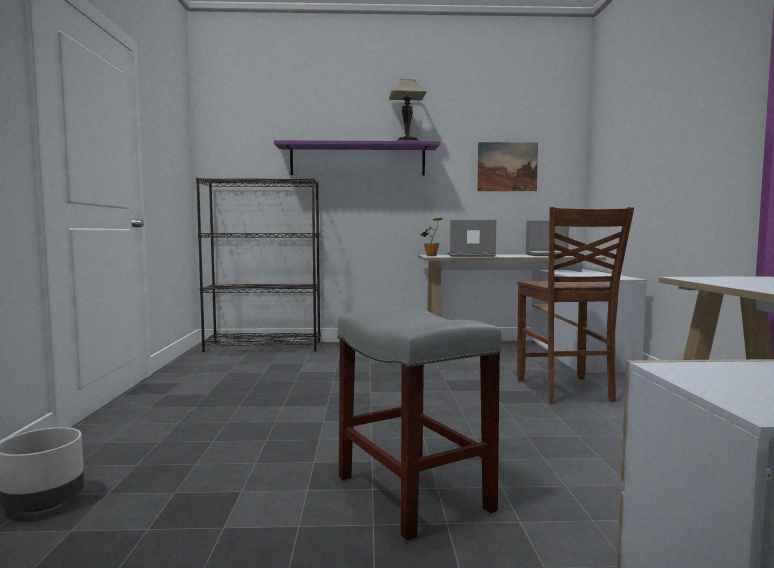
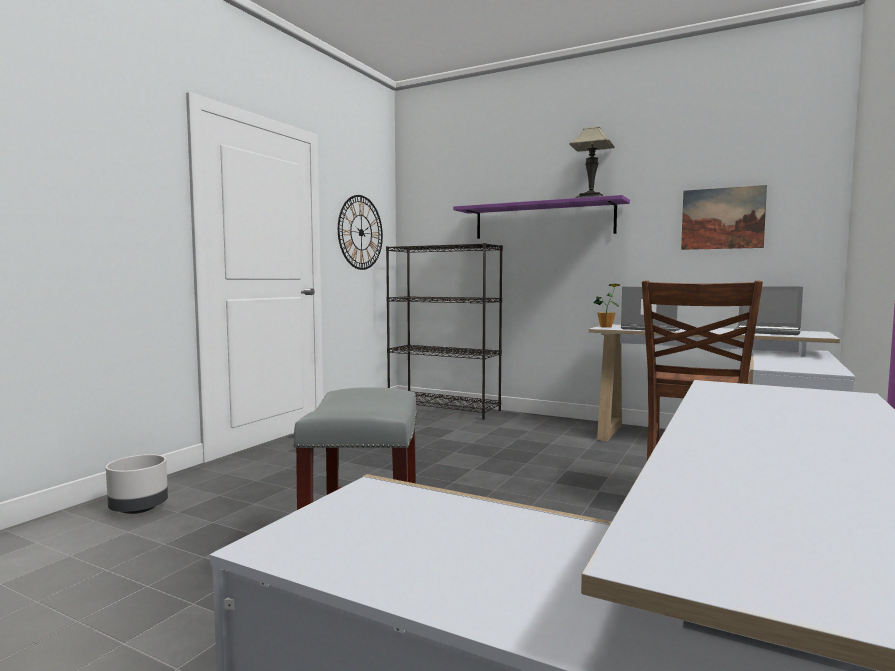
camera: 30 degrees right, 0 degrees up
none -> wall clock [338,195,383,270]

